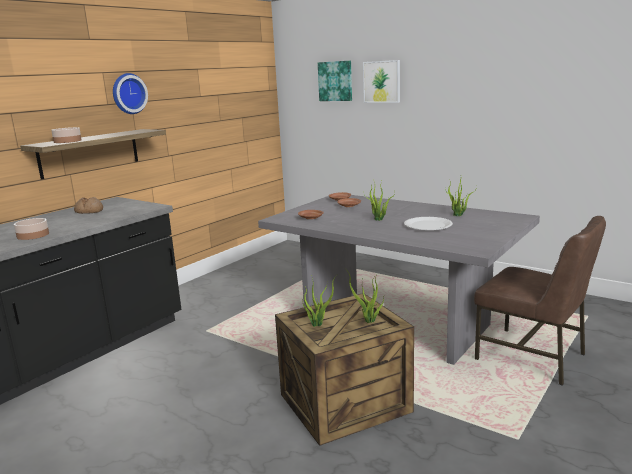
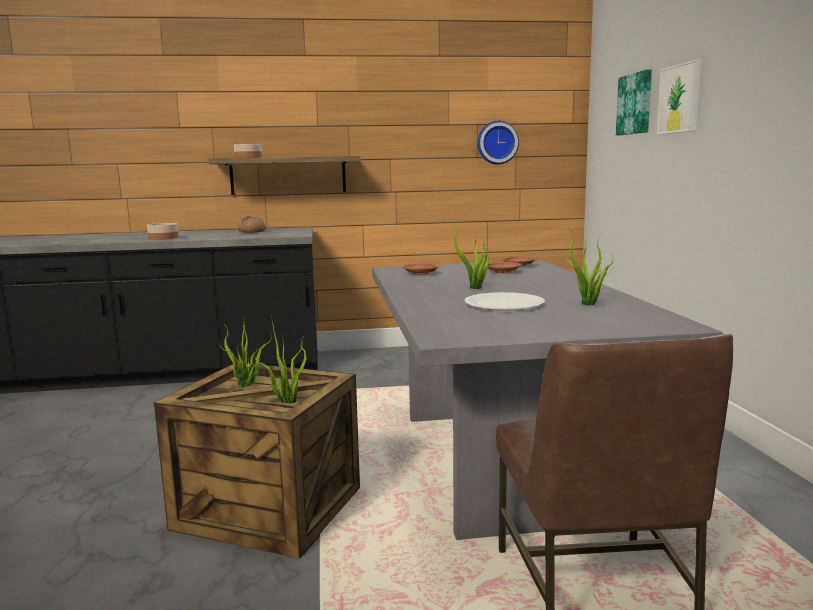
camera: 45 degrees right, 5 degrees down
wall clock [113,73,148,114] -> wall clock moved to [477,121,519,165]

